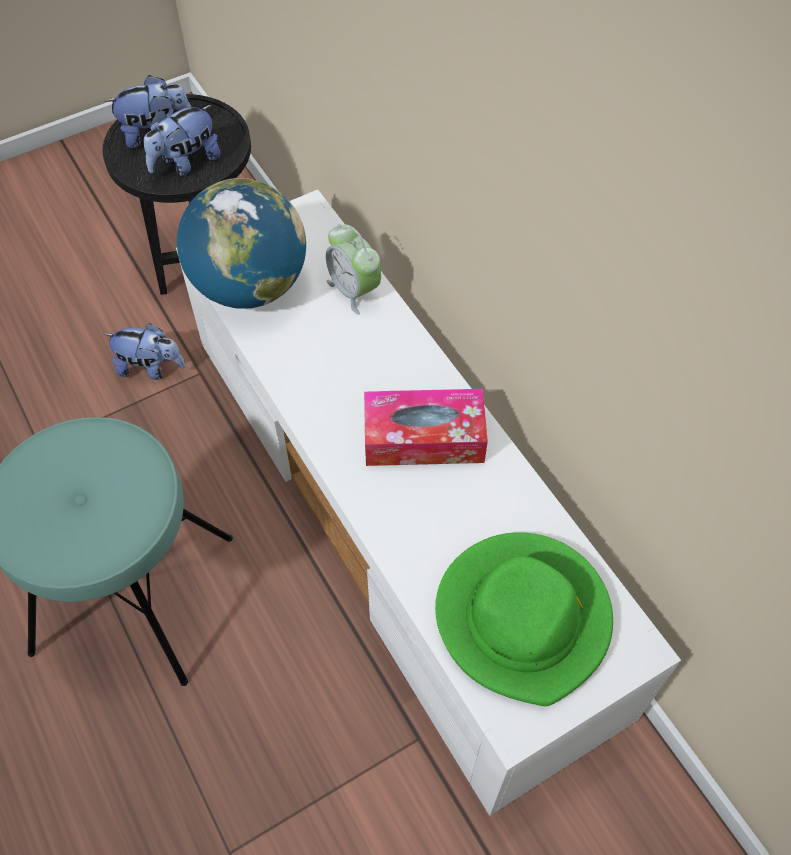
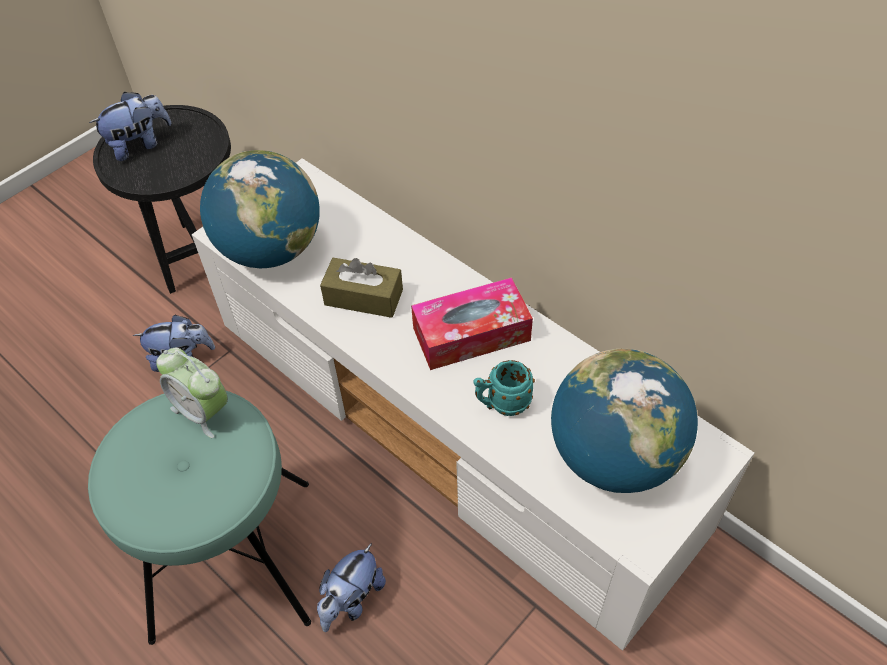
camera: 15 degrees left, 5 degrees down
plush toy [144,105,220,176] -> plush toy moved to [317,543,386,632]
alarm clock [326,224,381,315] -> alarm clock moved to [156,348,228,438]
green hat [435,532,613,706] -> globe [551,349,698,493]
none -> brown tissue box [320,258,403,318]
none -> turquoise mug [473,360,535,416]

